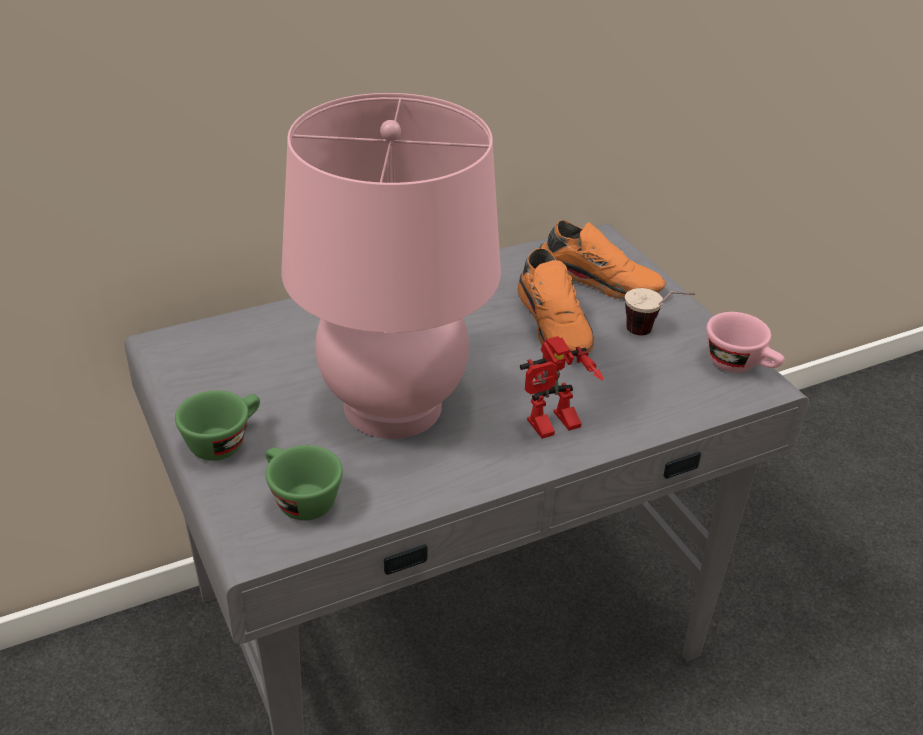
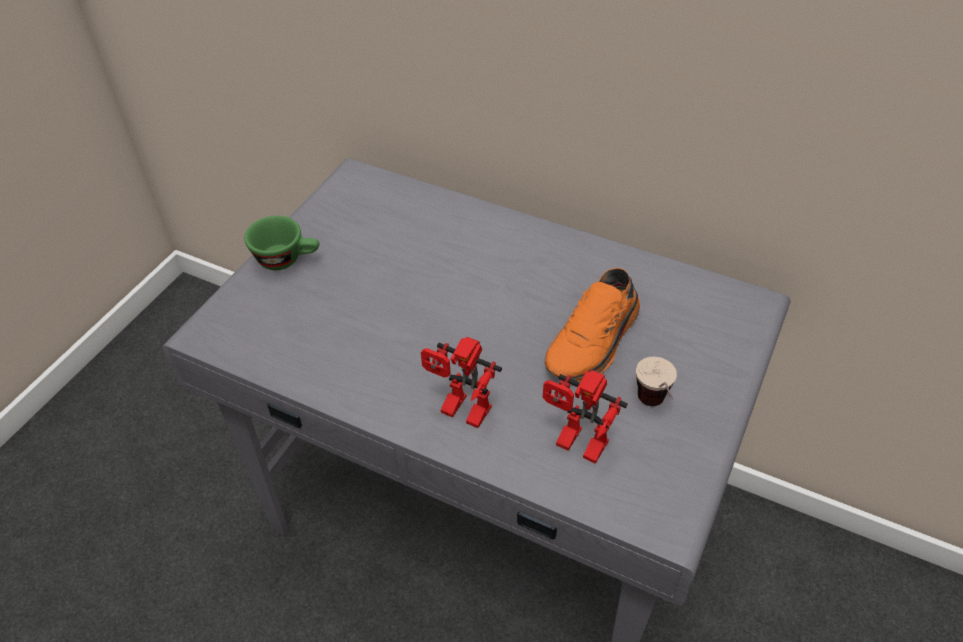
camera: 55 degrees right, 10 degrees up
green cup [265,445,343,521] -> none
pink table lamp [281,93,501,439] -> none
orange shoe [540,220,666,300] -> none
pink cup [706,312,785,372] -> none
none -> toy robot [543,370,628,464]

